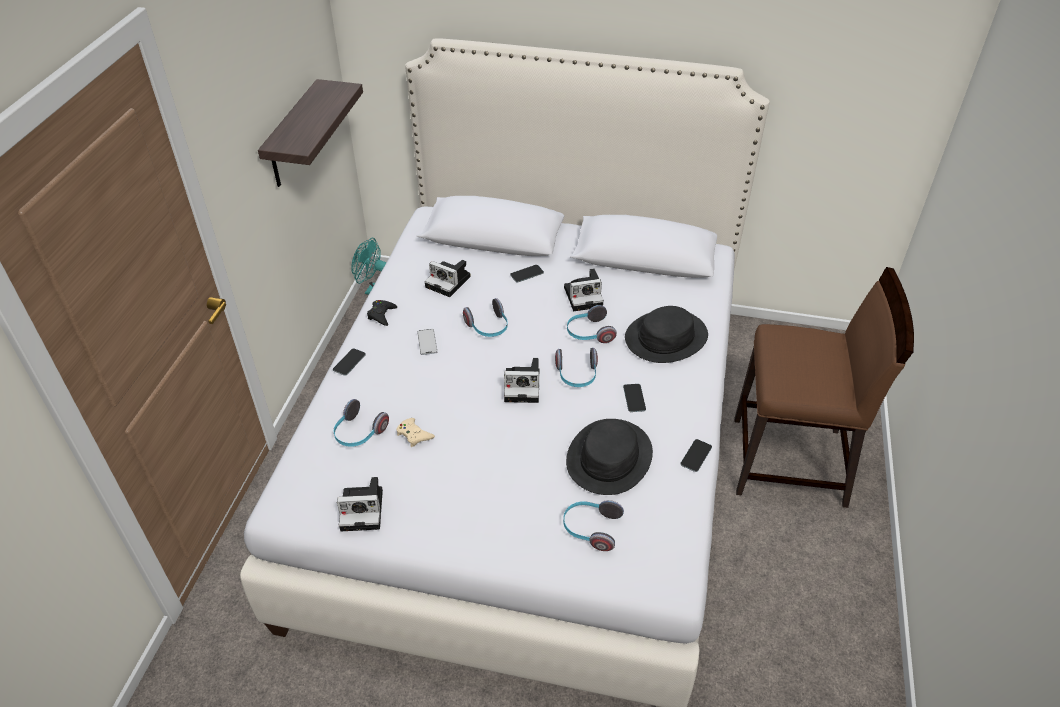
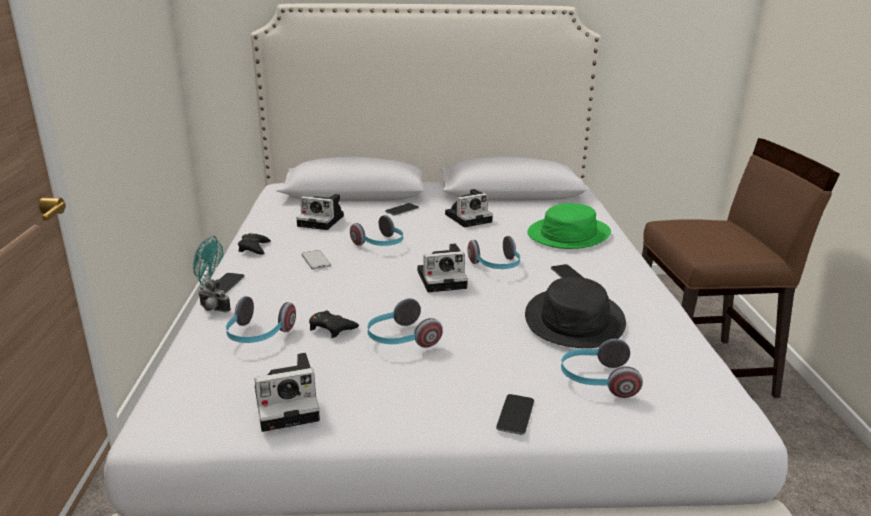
camera: 15 degrees left, 20 degrees down
shelf [258,79,363,187] -> none
beige game controller [396,418,435,447] -> black game controller [309,311,359,338]
headphones [567,305,617,343] -> headphones moved to [367,298,443,348]
black hat [625,306,708,363] -> green hat [527,203,611,249]
phone [680,439,712,472] -> phone moved to [496,394,534,435]
none -> camera [198,279,231,313]

